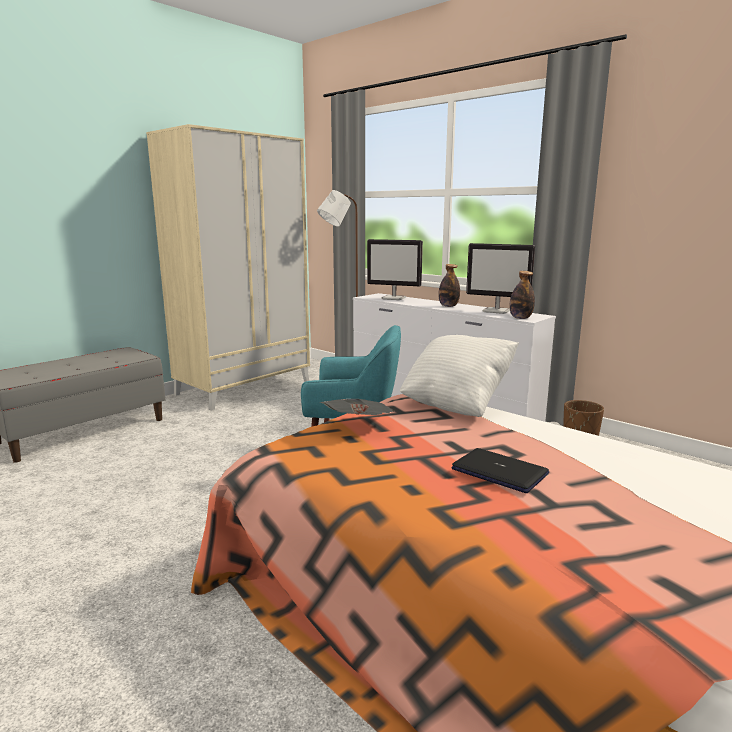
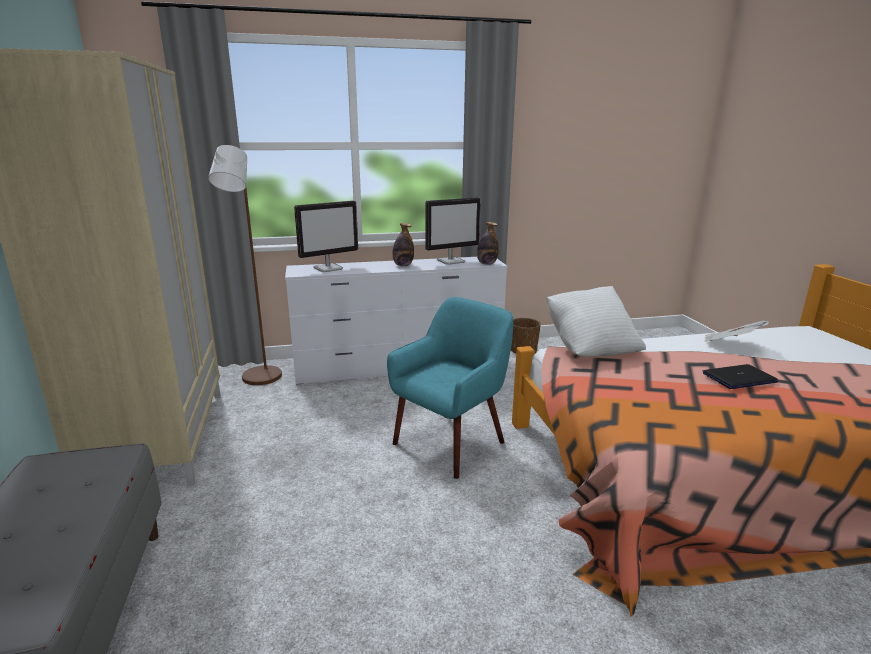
camera: 55 degrees left, 5 degrees up
newspaper [320,399,395,415] -> newspaper moved to [705,320,769,342]

